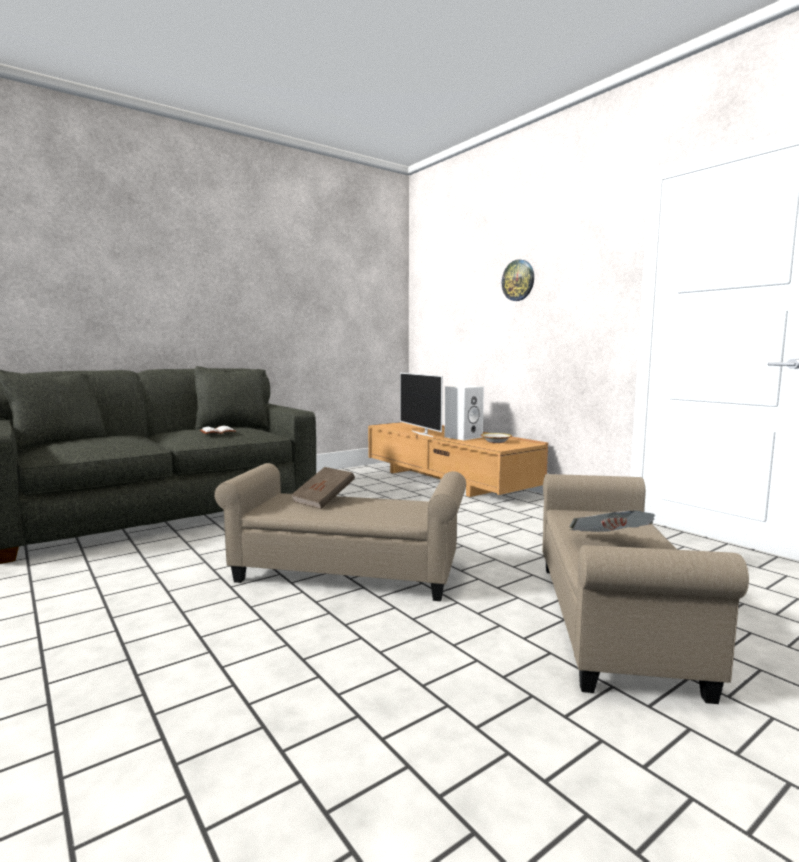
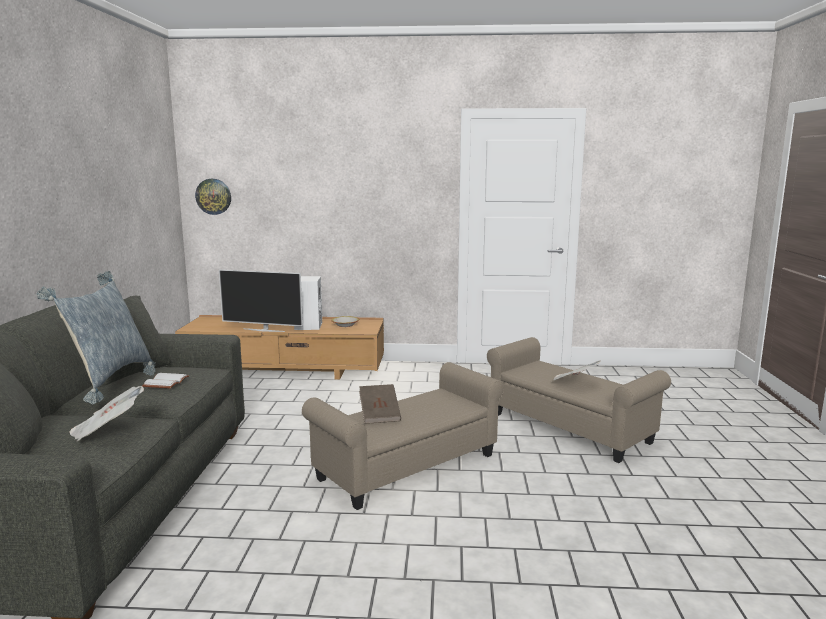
camera: 50 degrees left, 5 degrees up
wall clock [502,259,534,301] -> wall clock moved to [195,179,231,215]
none -> pillow [36,271,156,404]
none -> newspaper [69,386,144,441]

